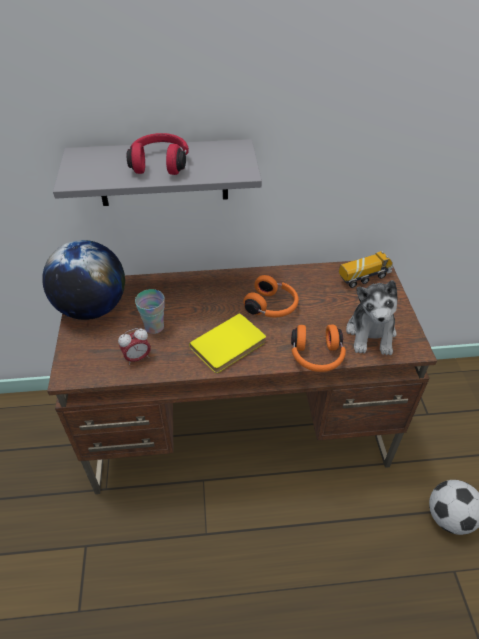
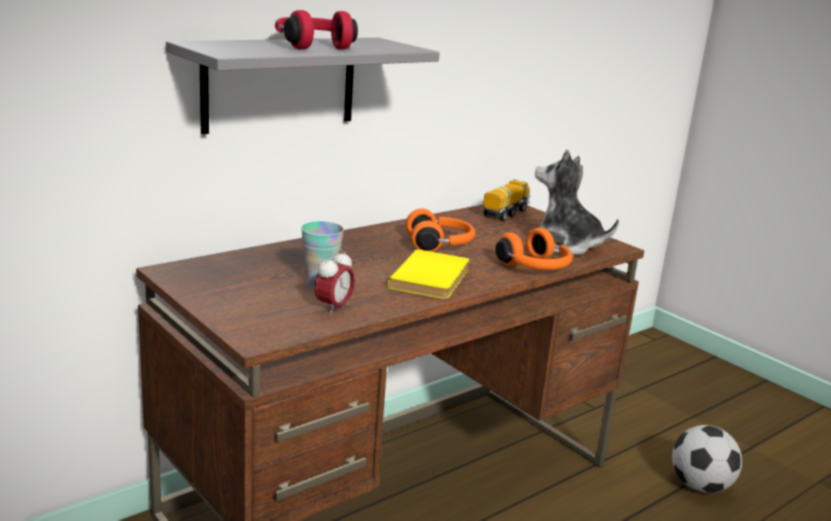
camera: 35 degrees left, 25 degrees down
globe [42,240,125,320] -> none
plush toy [346,280,398,356] -> plush toy turned 150 degrees clockwise [525,149,619,255]

